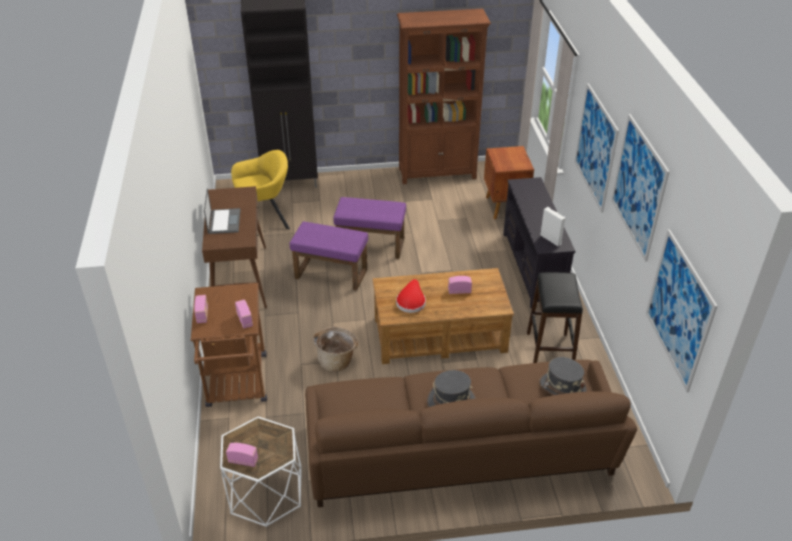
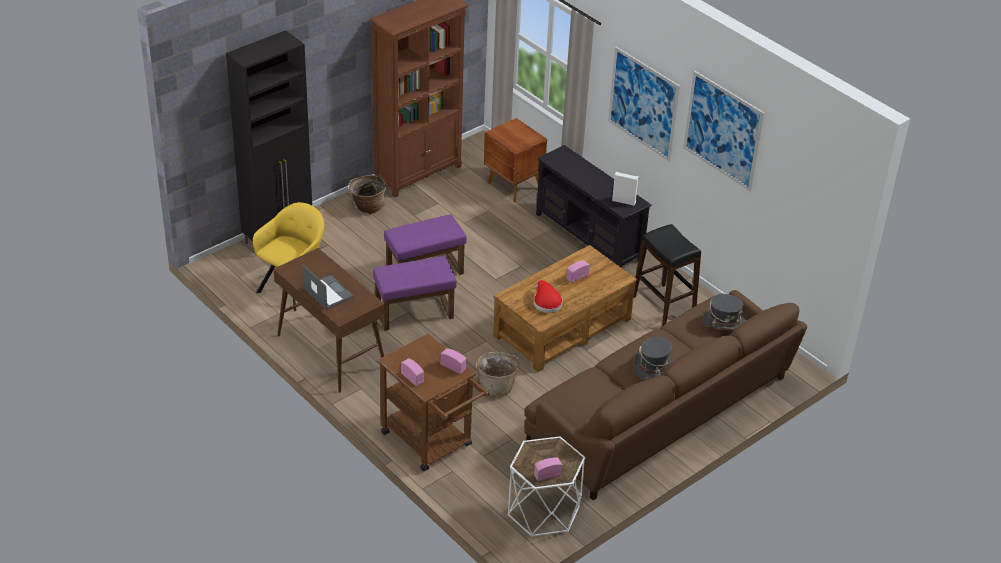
camera: 35 degrees left, 0 degrees up
picture [646,229,718,392] -> none
none -> basket [349,175,387,214]

